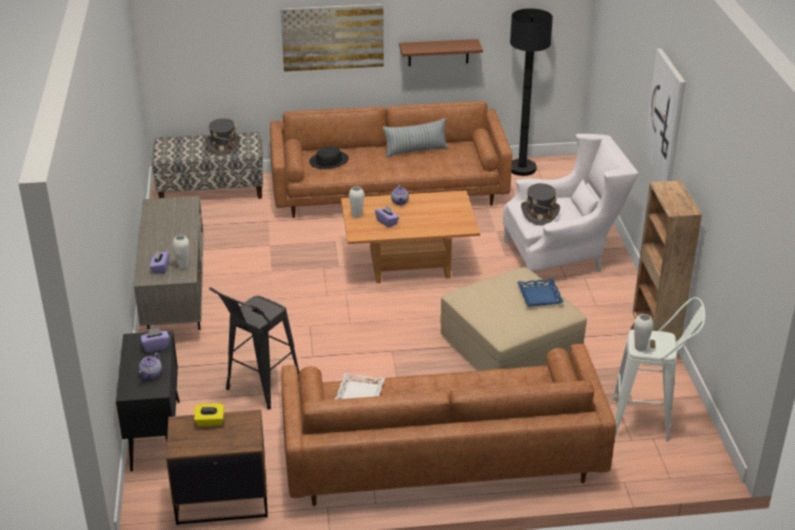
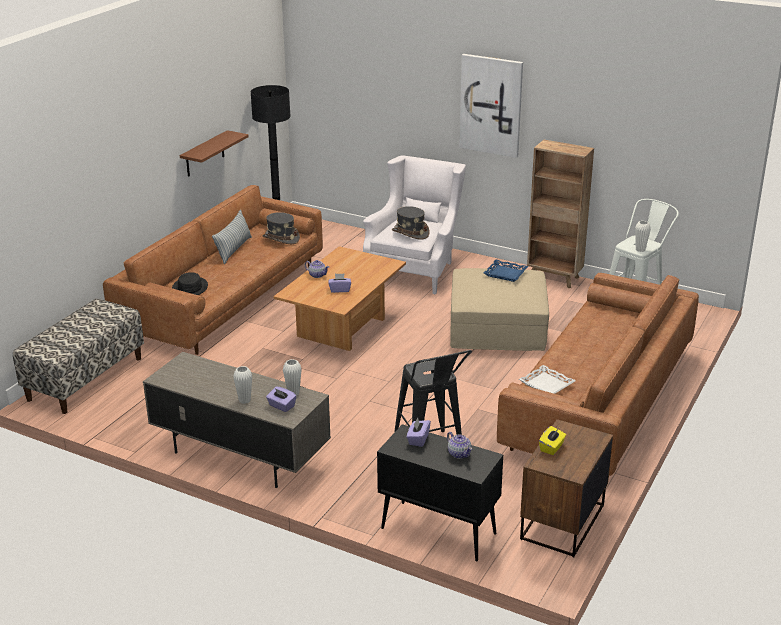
camera: 55 degrees left, 5 degrees down
grey hat [205,118,241,156] -> grey hat moved to [263,212,300,244]
picture [280,4,384,72] -> none
white vase [349,186,365,218] -> white vase moved to [233,366,252,404]

